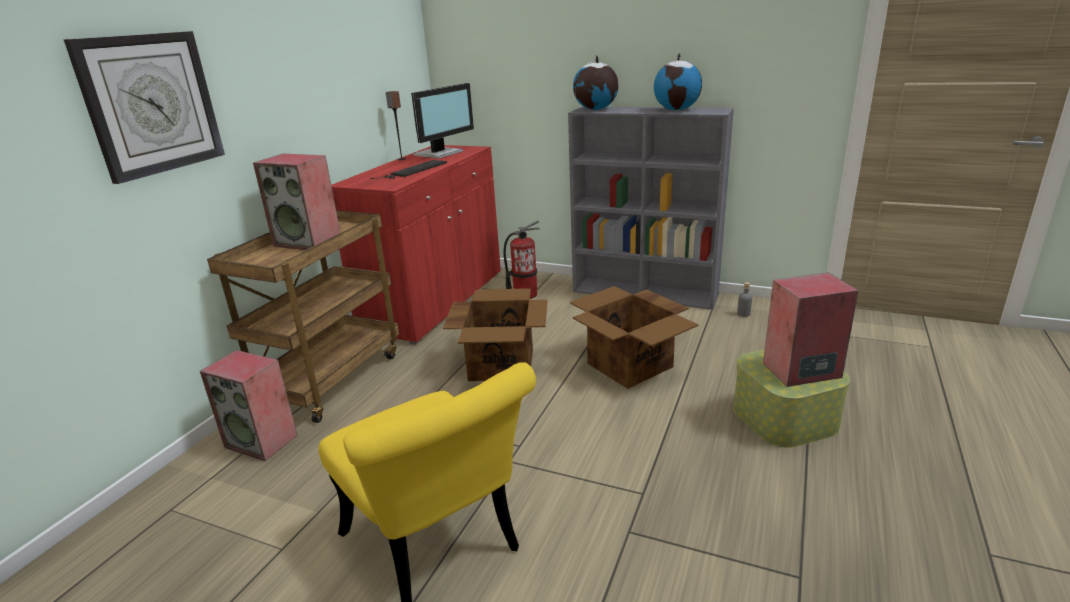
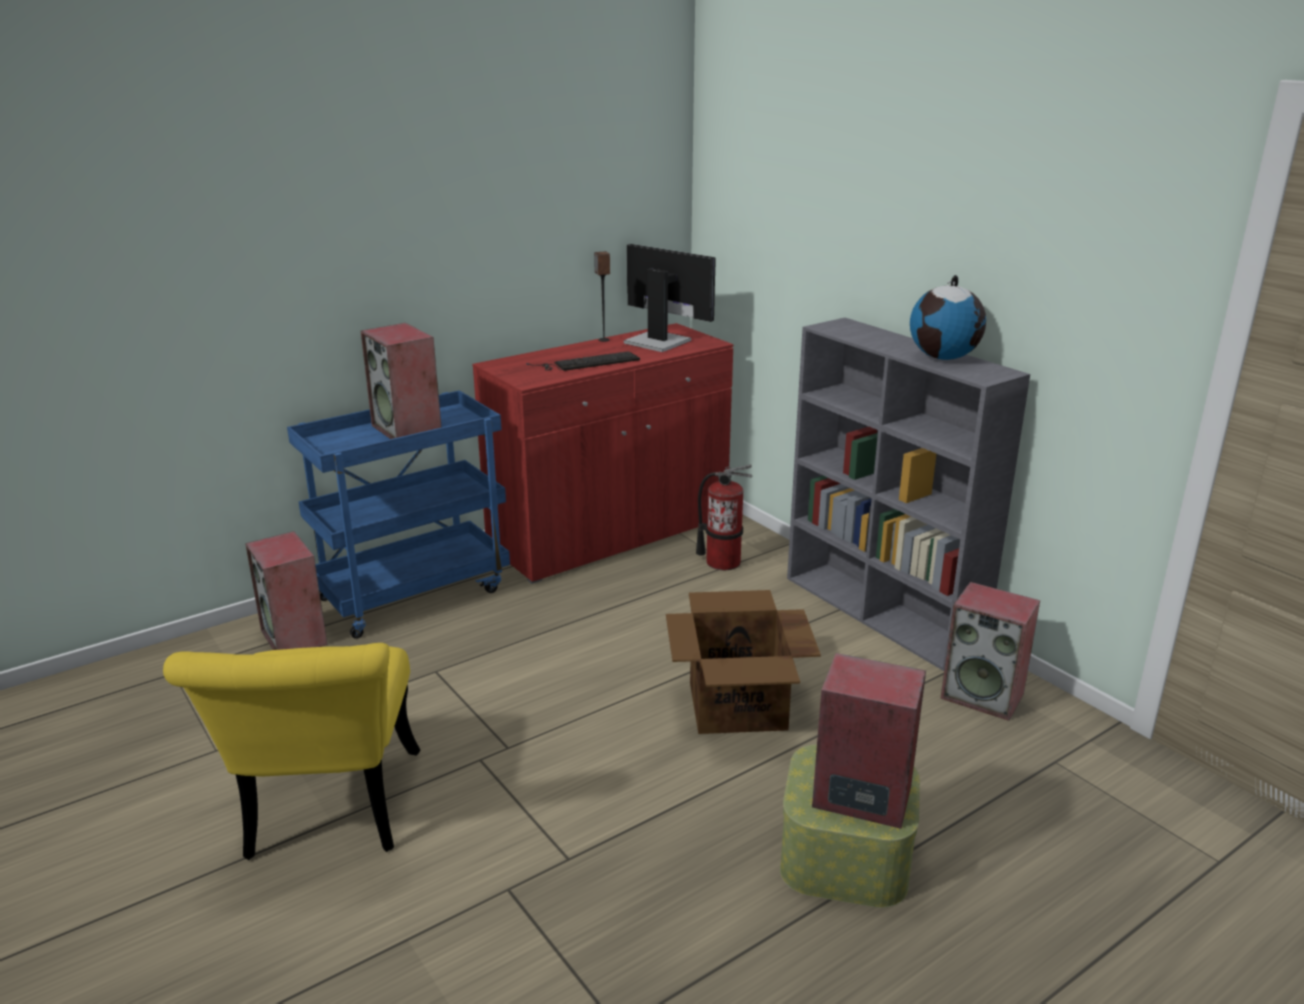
camera: 30 degrees right, 0 degrees up
wall clock [64,31,225,184] -> none
brown cart [207,210,399,423] -> blue cart [287,390,510,639]
monitor [411,83,474,159] -> monitor turned 120 degrees counterclockwise [624,244,716,352]
cardboard box [443,288,547,381] -> none
globe [573,56,619,110] -> none
grey bottle [737,282,752,317] -> speaker [940,582,1040,721]

